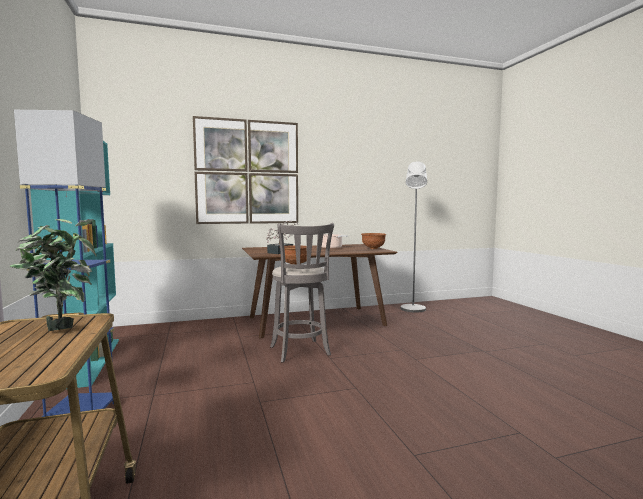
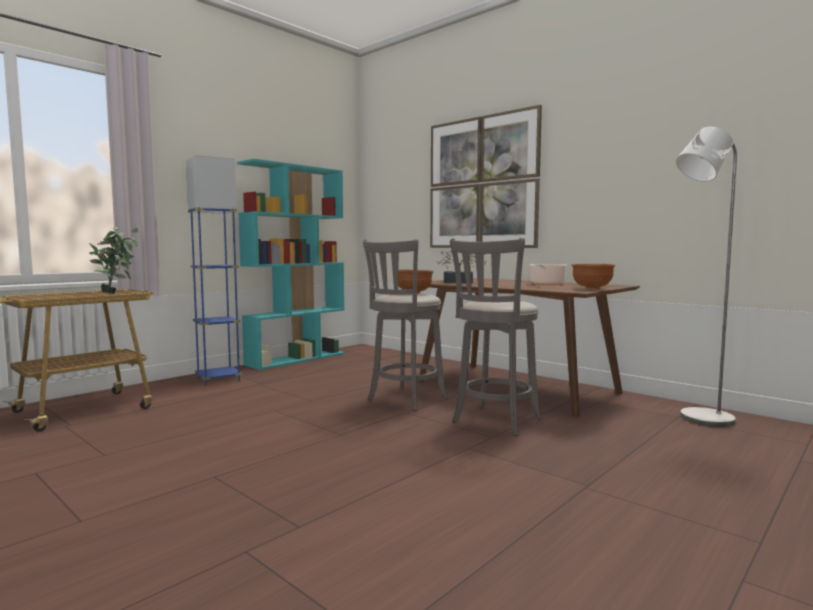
camera: 60 degrees right, 0 degrees up
none -> grey stool [450,238,542,436]

